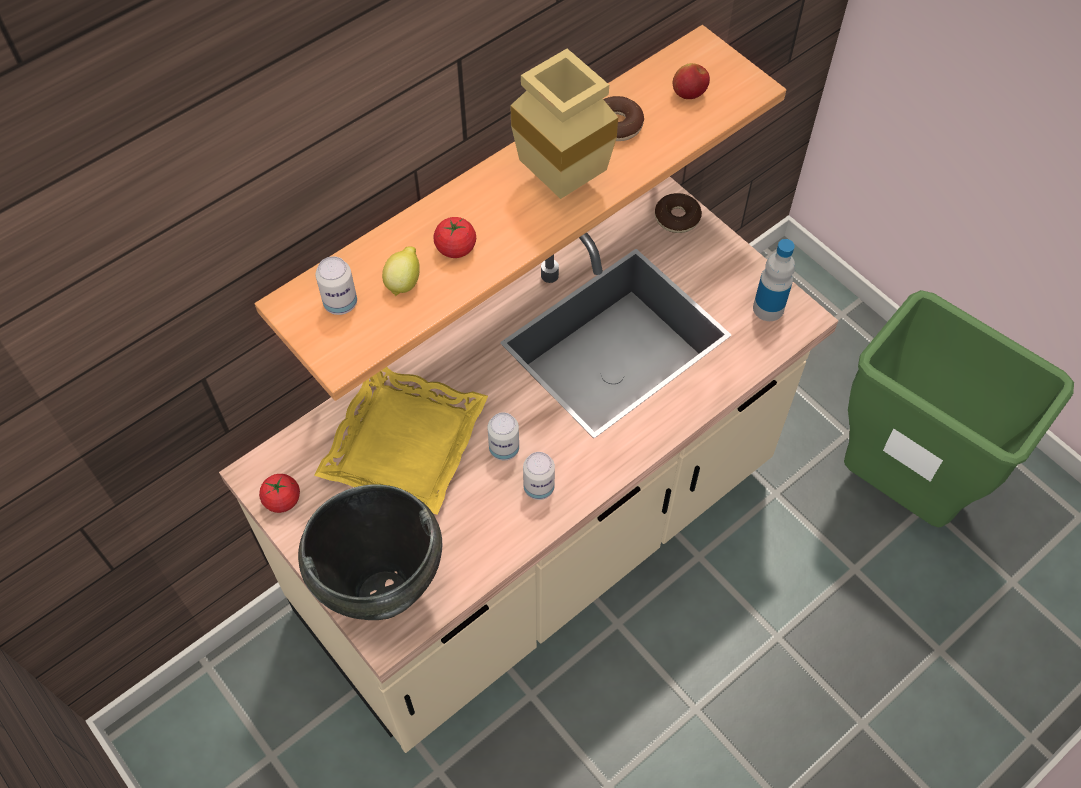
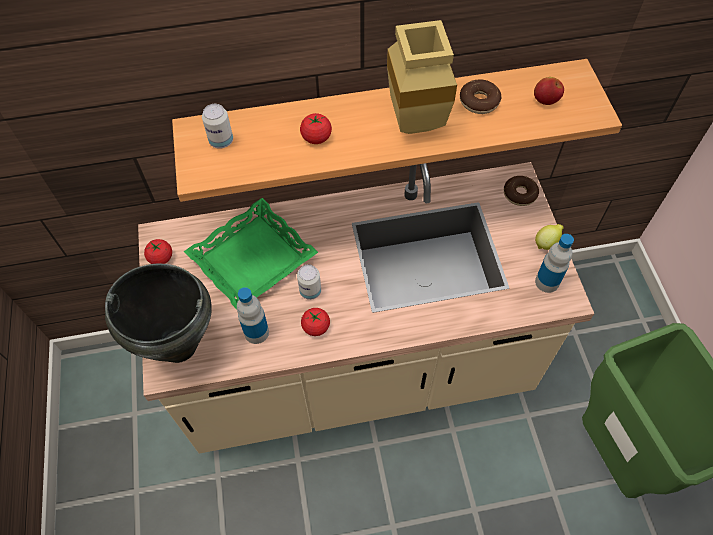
camera: 30 degrees right, 0 degrees up
yellow tray [314,367,488,515] -> green tray [184,198,318,310]
lemon [382,247,420,296] -> lemon moved to [535,224,564,250]
can [523,452,555,500] -> tomato [301,308,330,336]
none -> bottle [237,287,269,344]

